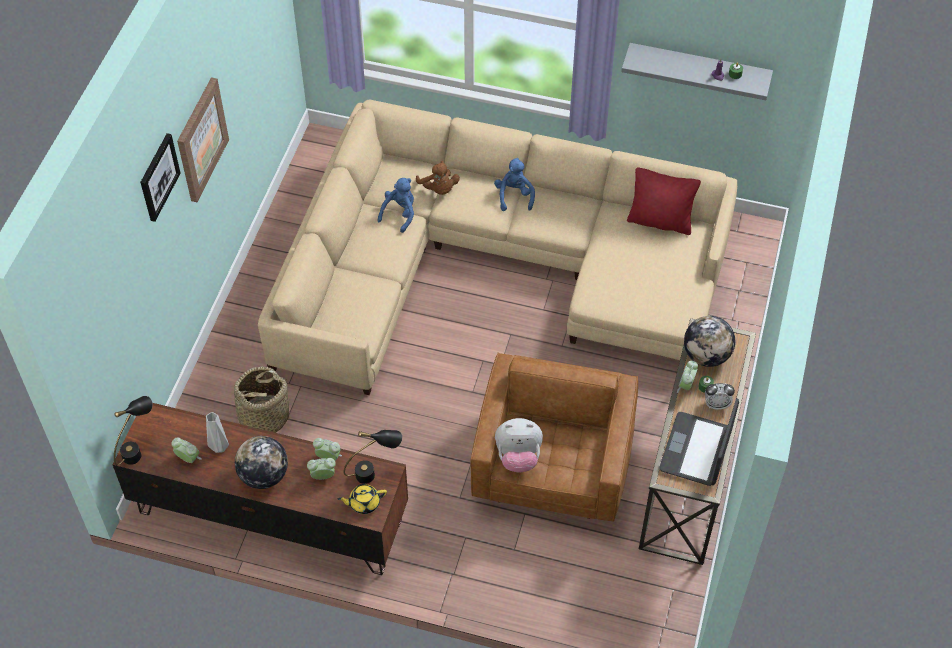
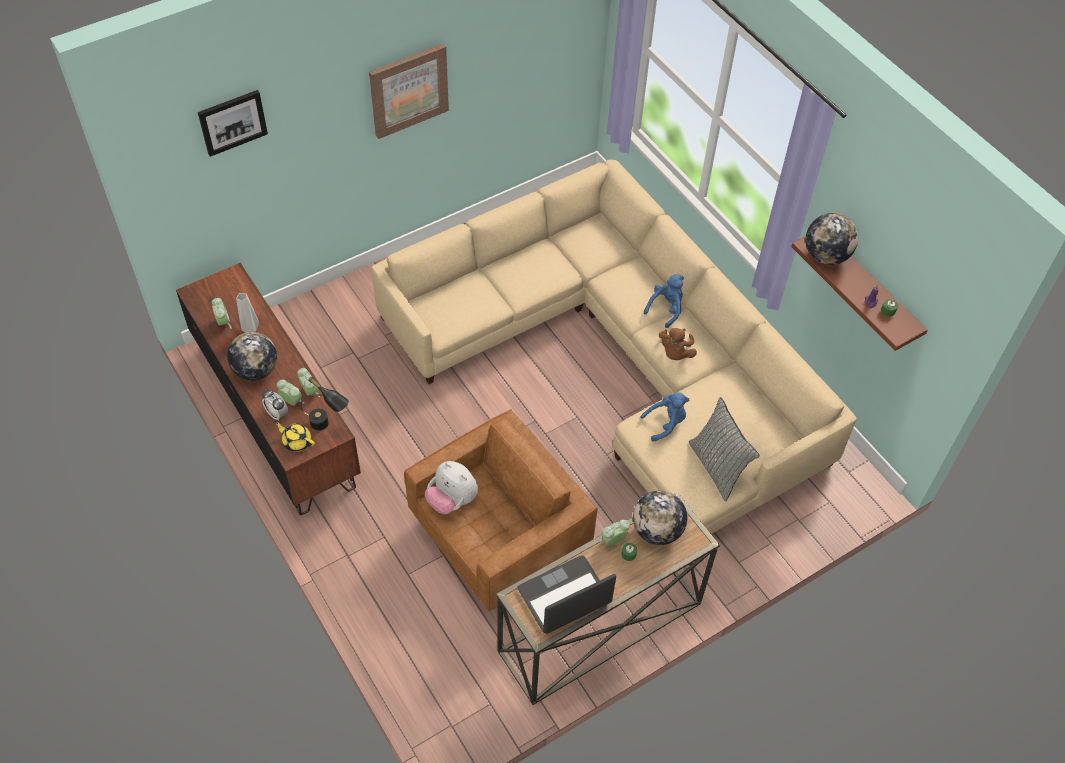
camera: 40 degrees right, 0 degrees up
black table lamp [114,396,153,466] -> none
picture [140,133,181,222] -> picture moved to [198,90,268,157]
basket [230,366,292,433] -> none
blue plush toy [378,178,414,233] -> blue plush toy moved to [640,392,689,442]
brown plush toy [416,161,460,195] -> brown plush toy moved to [659,328,697,360]
grey shelf [621,43,773,100] -> brown shelf [791,236,928,351]
red pillow [627,168,701,235] -> none
alarm clock [705,383,735,410] -> alarm clock moved to [262,390,288,421]
none -> grey pillow [689,397,760,502]
none -> globe [806,213,858,265]

